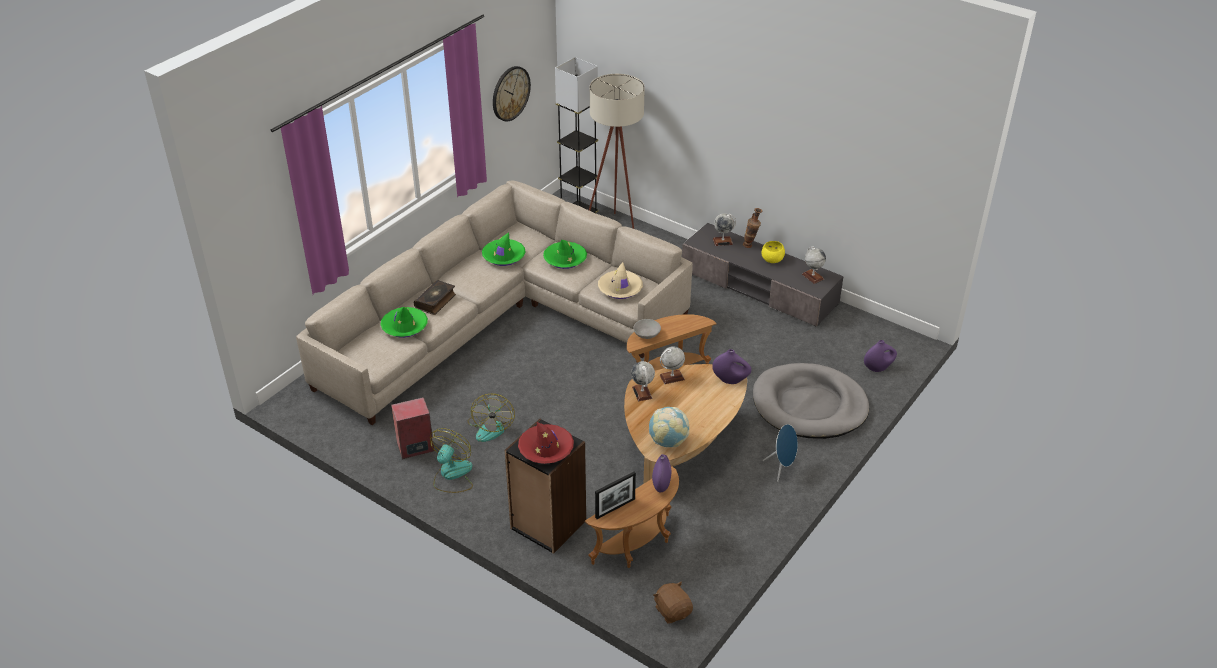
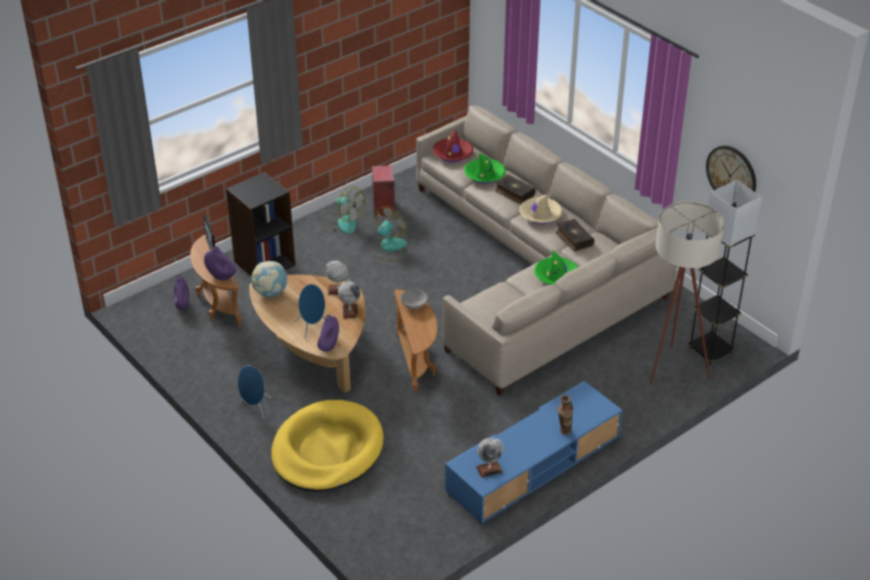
camera: 105 degrees right, 0 degrees up
fan [467,394,515,442] -> fan turned 105 degrees clockwise [373,206,407,261]
green hat [482,232,526,266] -> book [556,219,595,251]
red hat [518,422,574,464] -> red hat moved to [433,129,474,162]
beige hat [598,262,643,299] -> beige hat moved to [519,194,562,224]
brown plush toy [653,581,693,624] -> none
grey tv stand [682,223,844,327] -> blue tv stand [445,381,622,525]
globe [713,213,736,246] -> none
grey dog bed [753,363,869,439] -> yellow dog bed [271,400,383,492]
yellow bowl [761,241,785,263] -> none
purple vase [864,340,897,372] -> purple vase moved to [174,275,189,310]
none -> blue speaker [295,284,325,339]

